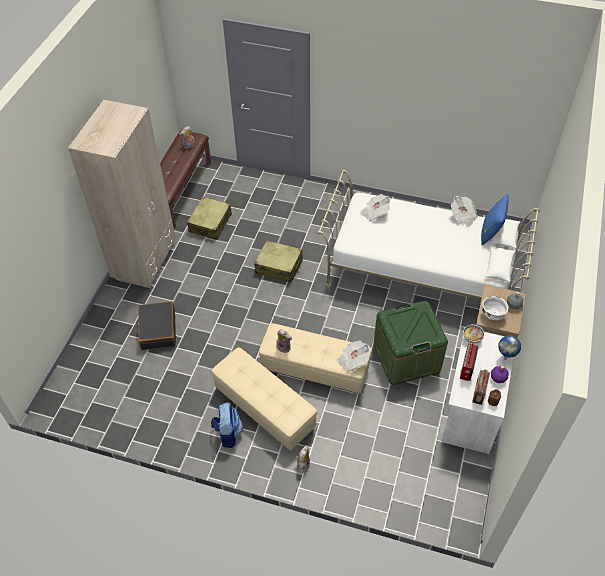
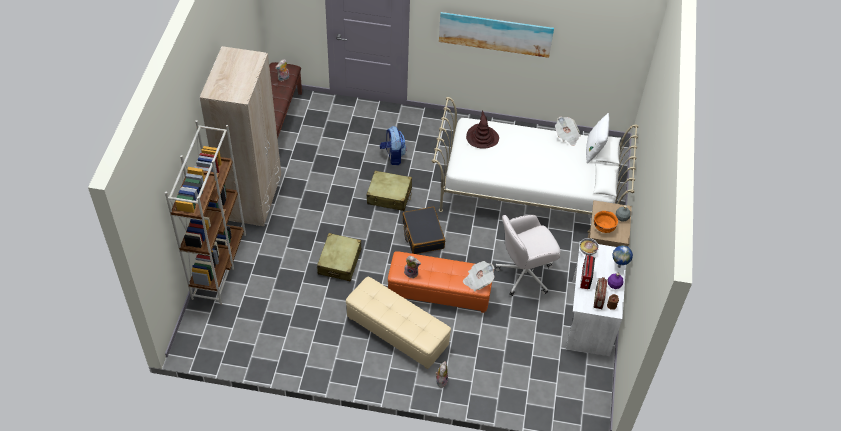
camera: 10 degrees left, 0 degrees up
black suitcase [137,301,176,350] -> black suitcase moved to [402,207,445,254]
beige suitcase [187,196,232,240] -> beige suitcase moved to [317,233,361,281]
backpack [211,402,243,448] -> backpack moved to [380,126,407,165]
beige ottoman [259,323,372,395] -> orange ottoman [388,251,494,313]
newspaper [360,194,391,221] -> brown hat [466,110,499,149]
green storage box [373,301,448,385] -> white office chair [495,215,561,296]
blue pillow [481,194,509,246] -> white pillow [586,113,609,163]
white bowl [482,296,508,320] -> orange bowl [594,211,618,233]
none -> brown bookcase [165,120,246,305]
none -> picture [439,12,554,58]

